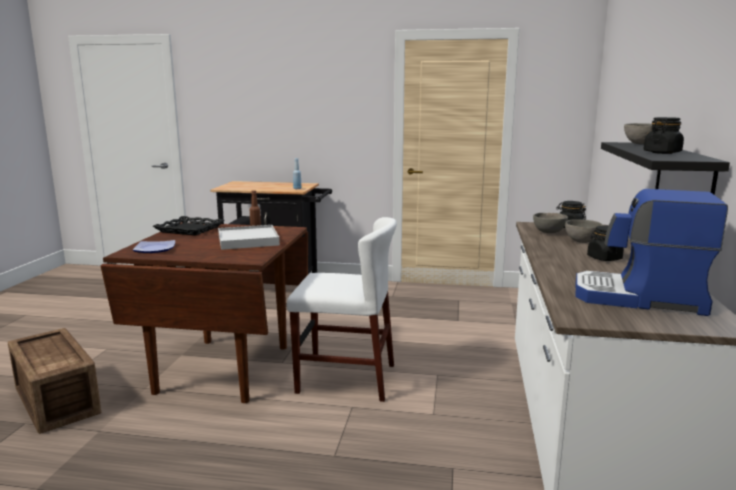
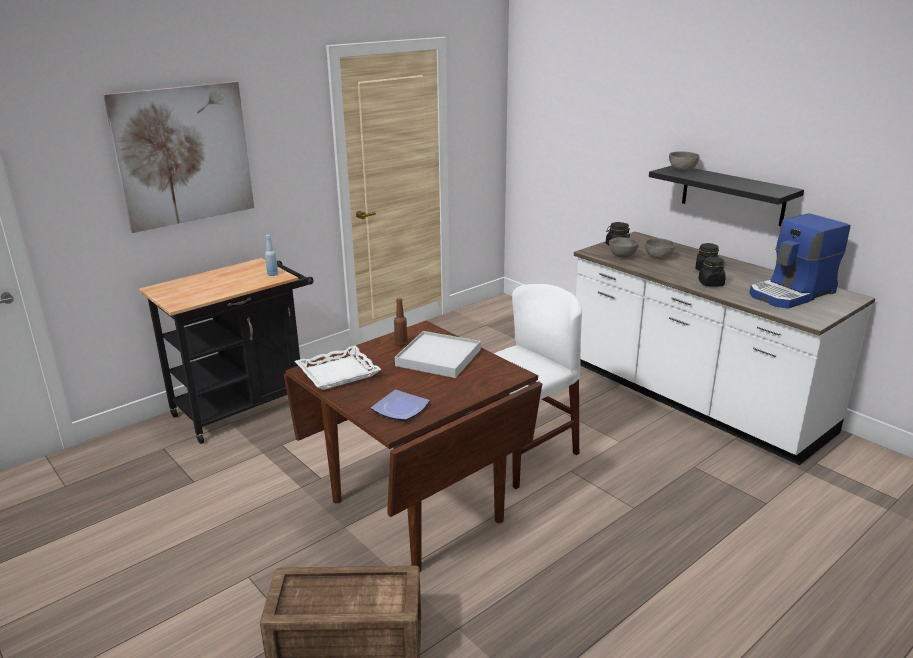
camera: 50 degrees left, 10 degrees up
black tray [153,216,225,236] -> white tray [295,346,382,390]
black jar [643,117,684,154] -> black jar moved to [698,257,726,287]
none -> picture [103,81,254,233]

